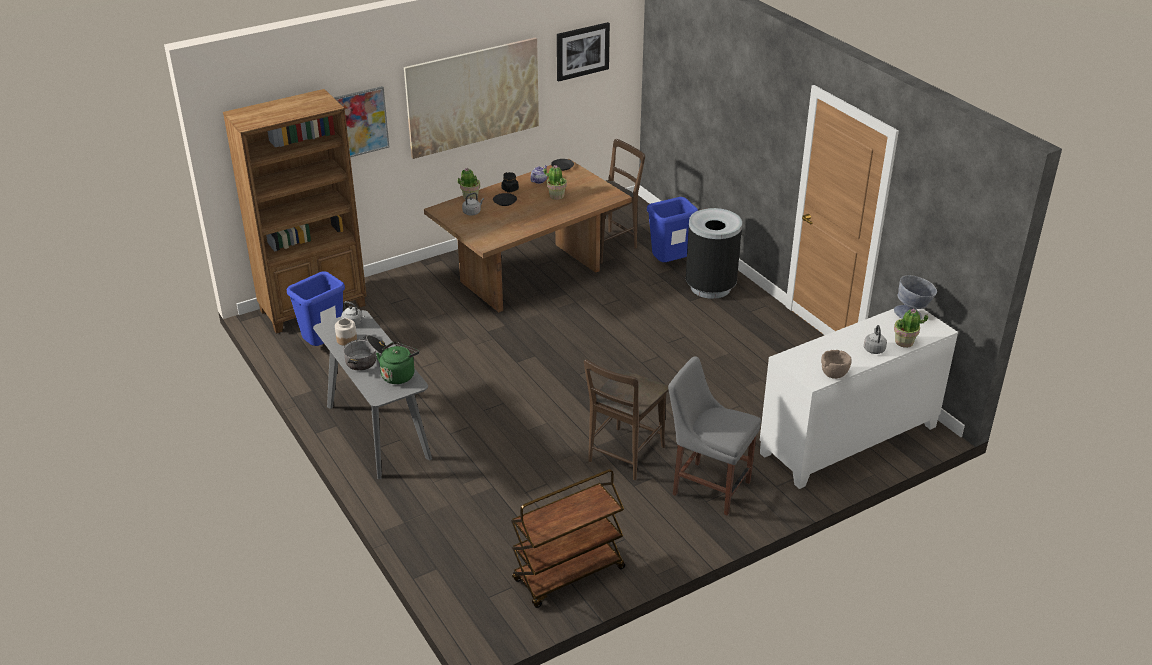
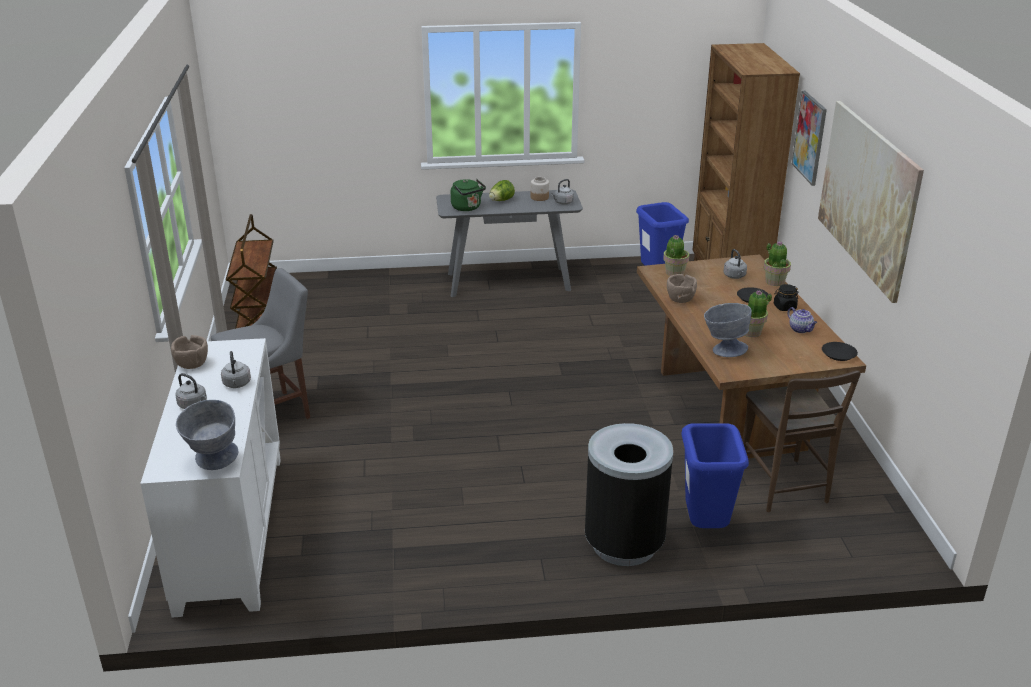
camera: 115 degrees right, 5 degrees down
cooking pot [343,335,386,371] -> lettuce [489,180,515,201]
picture [557,22,610,82] -> none
brown chair [584,359,669,480] -> none
potted plant [894,309,928,348] -> potted plant moved to [663,235,689,276]
none -> grey kettle [221,351,251,388]
none -> brown bowl [667,274,697,303]
none -> grey bowl [704,303,752,357]

